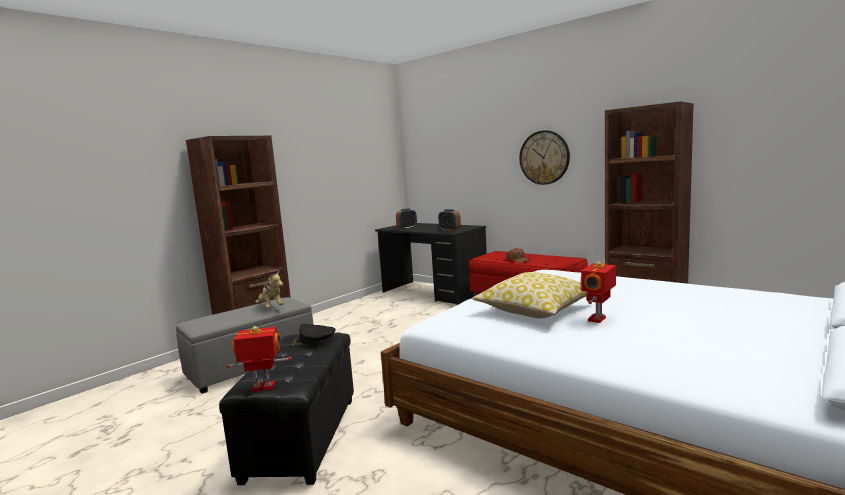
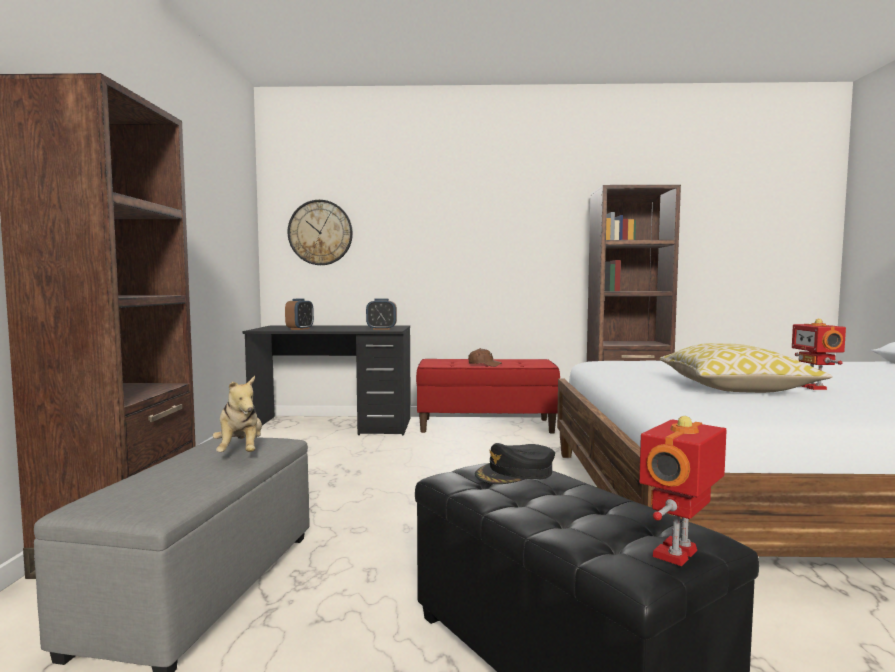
camera: 40 degrees left, 5 degrees down
plush toy [255,270,284,308] -> plush toy turned 60 degrees clockwise [212,376,262,452]
wall clock [519,130,570,185] -> wall clock moved to [288,200,353,265]

